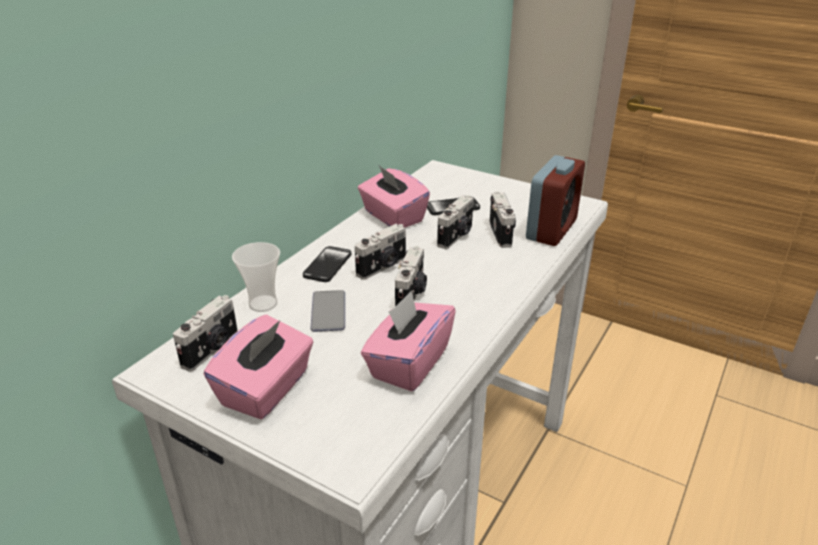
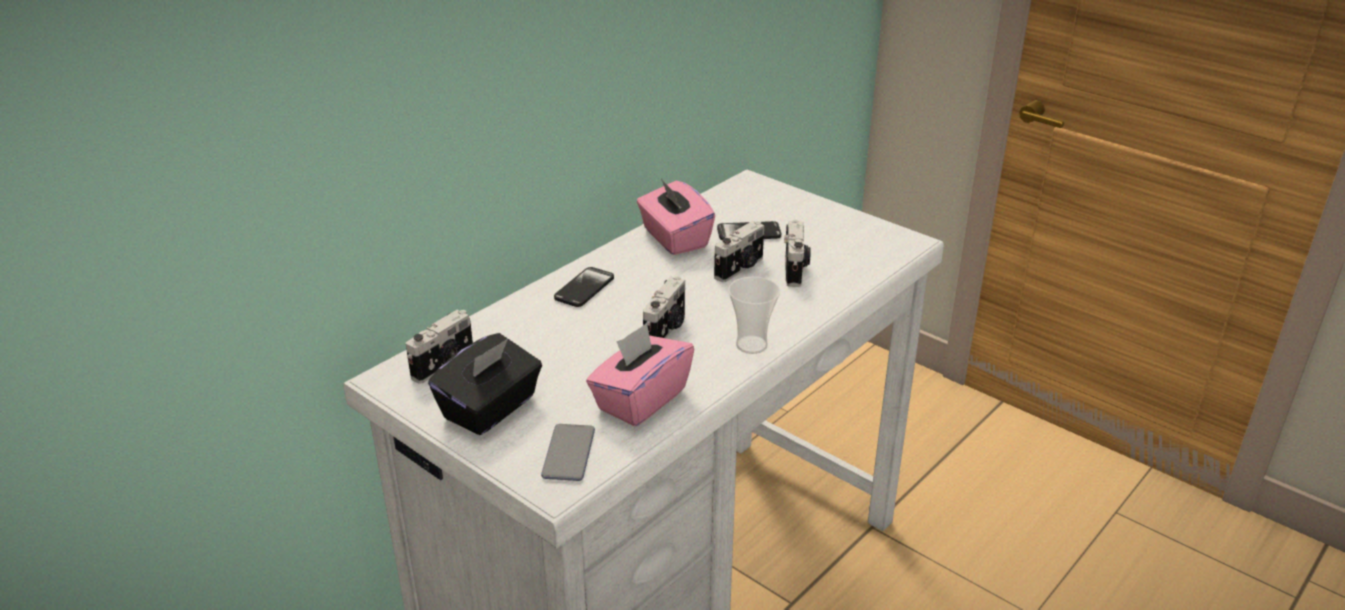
camera: 10 degrees right, 0 degrees up
pink tissue box [204,314,313,419] -> black tissue box [428,333,542,435]
cup [232,242,280,312] -> cup moved to [728,277,780,354]
phone [310,290,345,332] -> phone moved to [541,424,595,481]
camera [355,224,406,280] -> none
alarm clock [526,155,585,246] -> none

